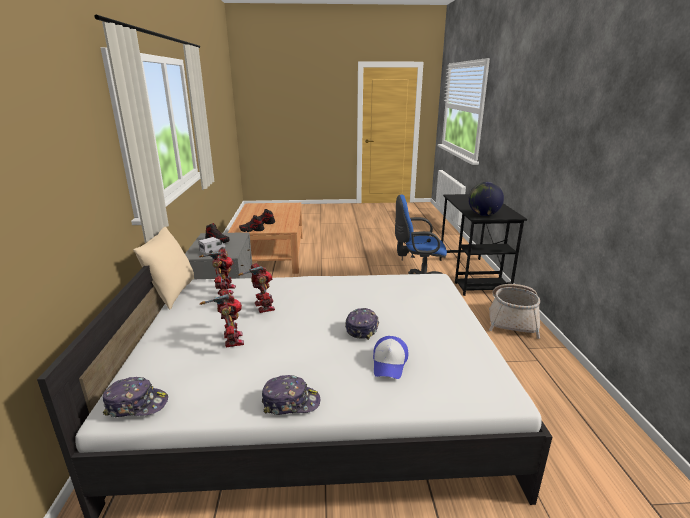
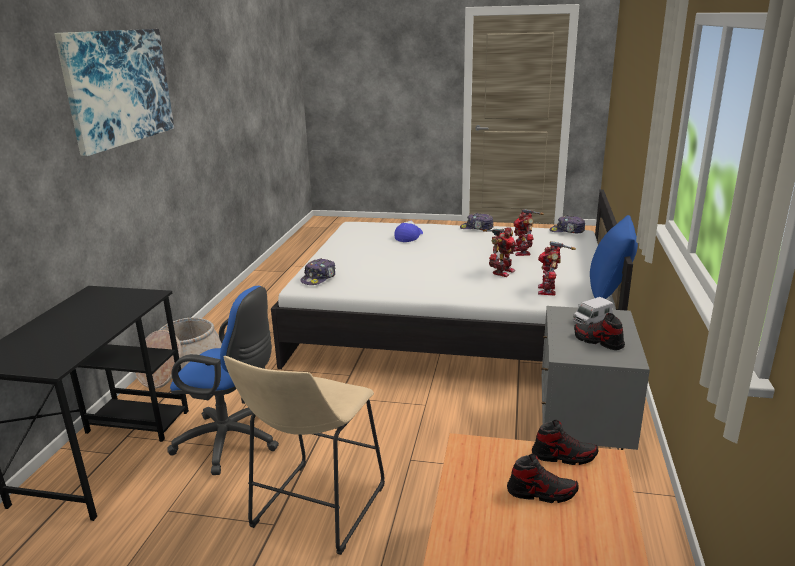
camera: 165 degrees left, 0 degrees up
beige pillow [133,227,194,310] -> blue pillow [590,215,638,299]
toy robot [238,263,275,313] -> toy robot turned 135 degrees counterclockwise [483,228,517,277]
cap [345,308,379,340] -> cap moved to [300,258,335,285]
globe [468,182,504,216] -> none
none -> picture [54,29,174,156]
none -> beige stool [224,356,385,555]

